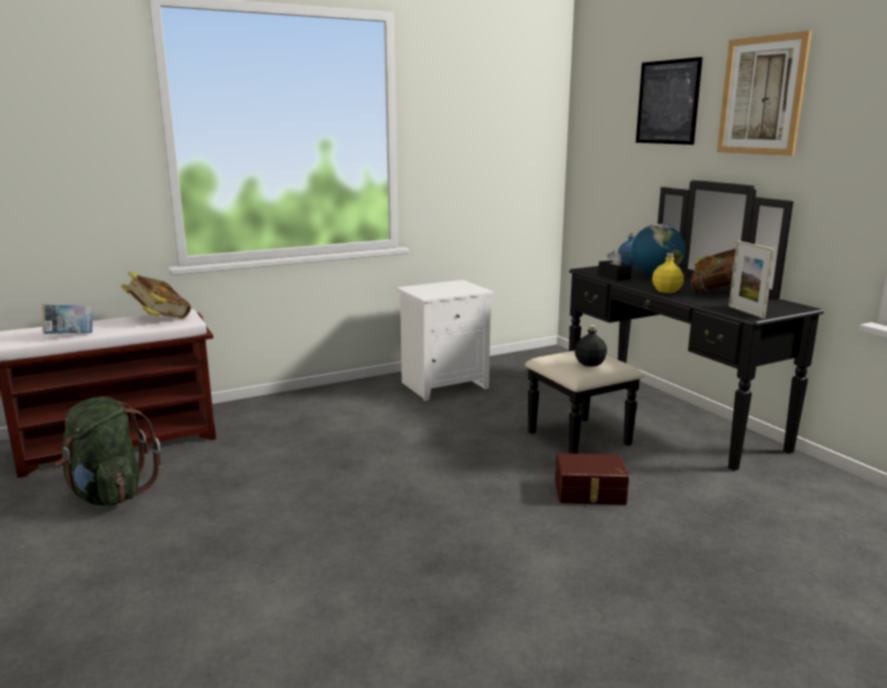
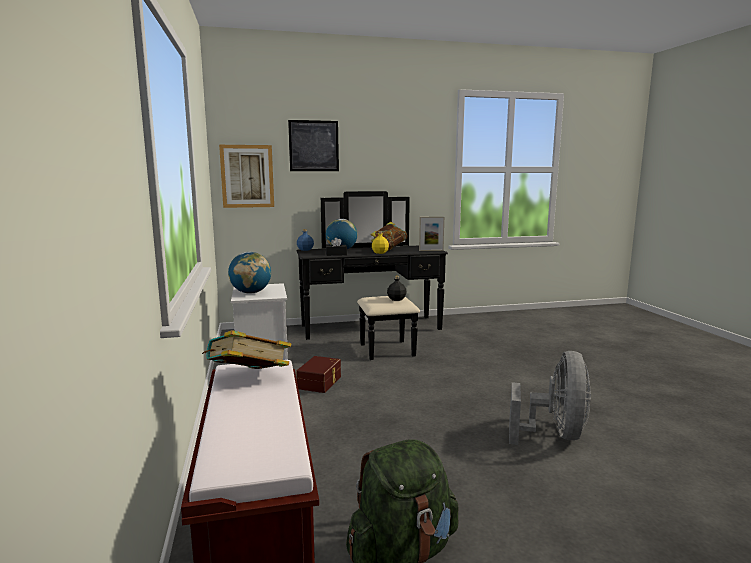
camera: 75 degrees left, 5 degrees down
book [42,304,93,334] -> none
brown storage box [555,453,629,505] -> brown storage box moved to [296,356,341,393]
picture [717,31,812,156] -> picture moved to [219,145,274,208]
none -> globe [228,252,271,294]
none -> grey fan [509,351,591,445]

